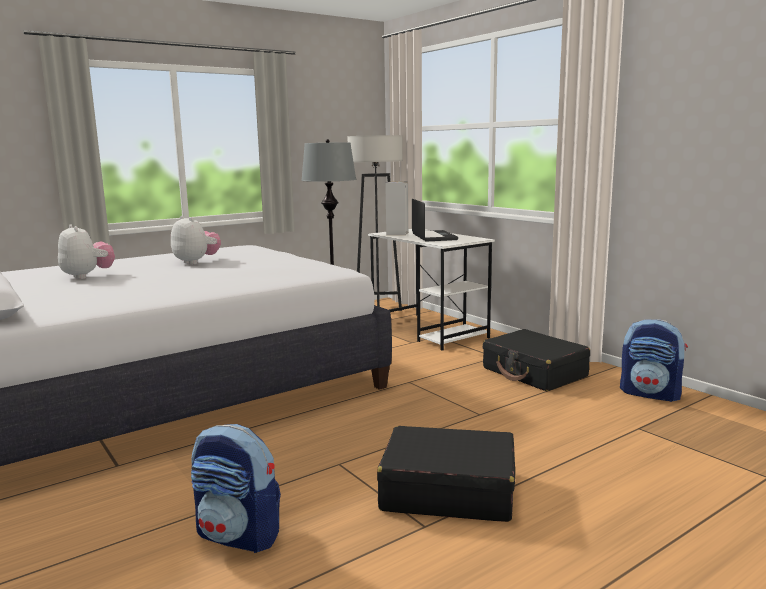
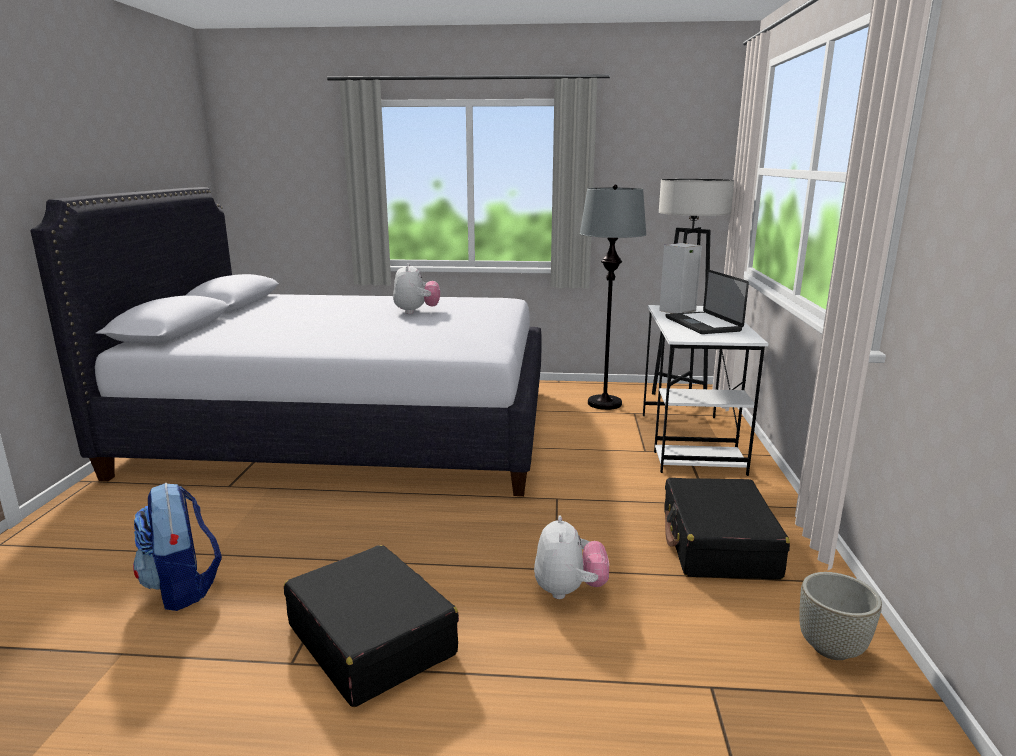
camera: 40 degrees right, 5 degrees up
plush toy [58,225,115,279] -> plush toy moved to [534,516,609,599]
laptop [412,199,458,241] -> laptop turned 135 degrees clockwise [666,269,749,334]
backpack [620,319,688,402] -> grey planter [799,572,882,660]

